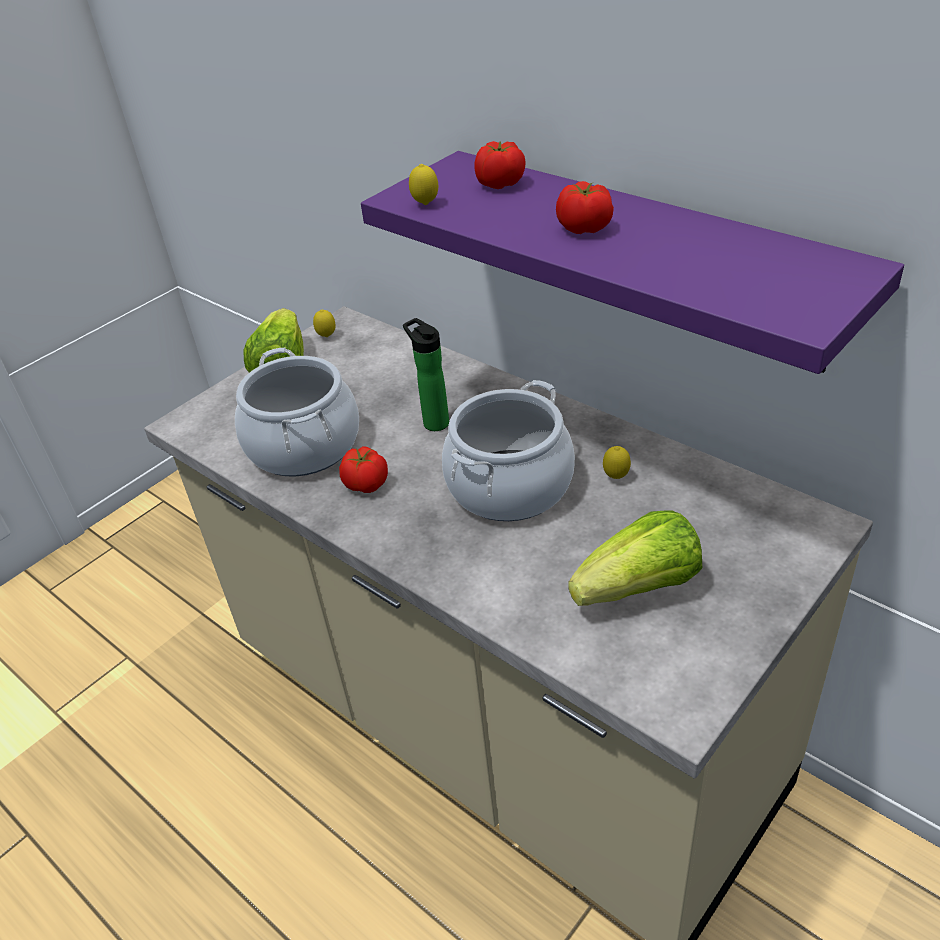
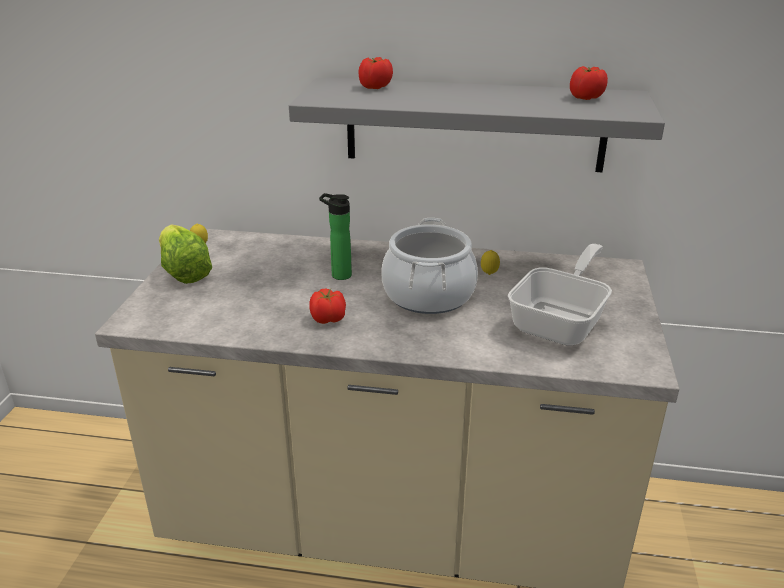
camera: 35 degrees left, 10 degrees down
cooking pot [235,348,359,476] -> none
purple shelf [361,151,904,374] -> grey shelf [289,78,665,172]
lemon [409,164,438,205] -> none
tomato [556,181,614,234] -> tomato moved to [570,66,608,100]
lettuce [568,510,702,606] -> frying pan [508,244,612,346]

